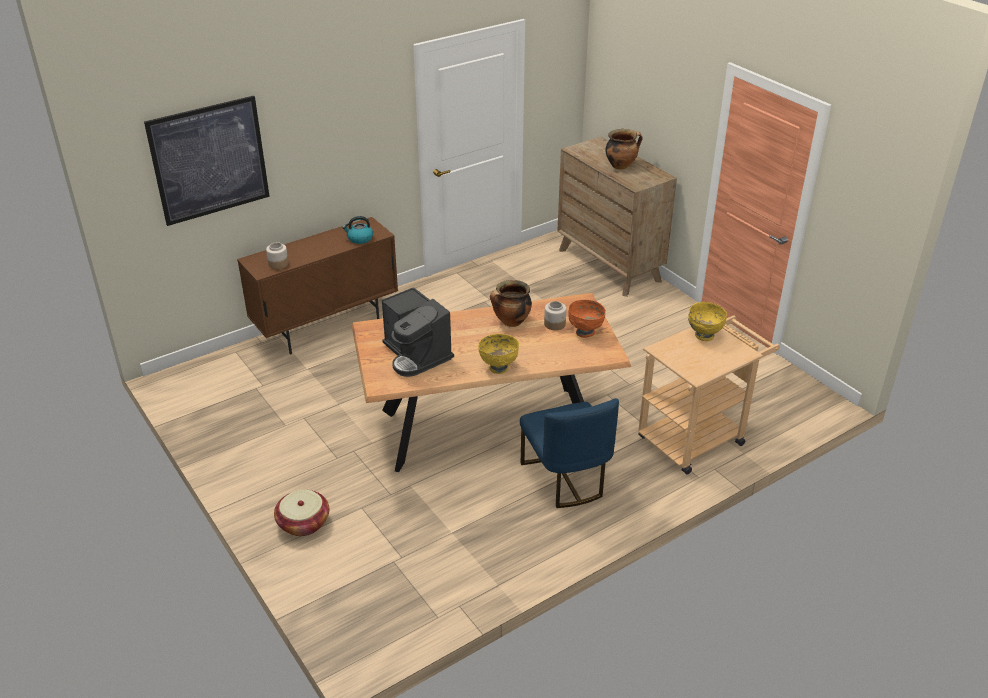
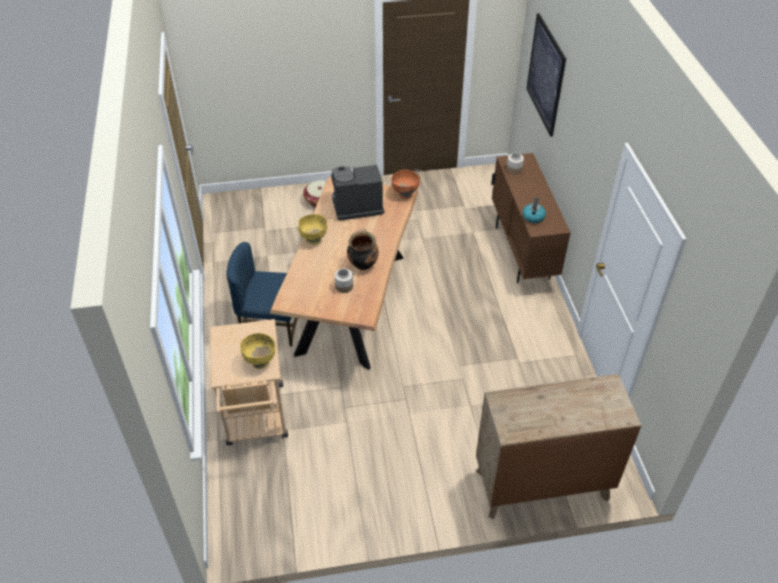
camera: 115 degrees right, 10 degrees up
orange bowl [568,300,606,338] -> orange bowl moved to [391,170,420,199]
cooking pot [606,129,643,170] -> none

